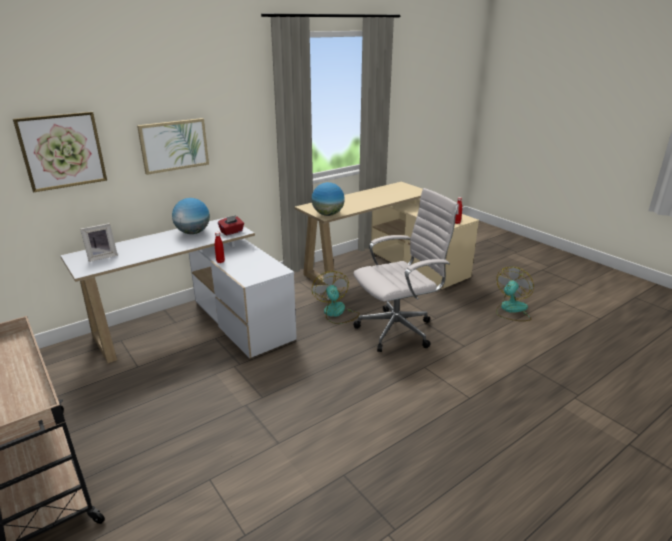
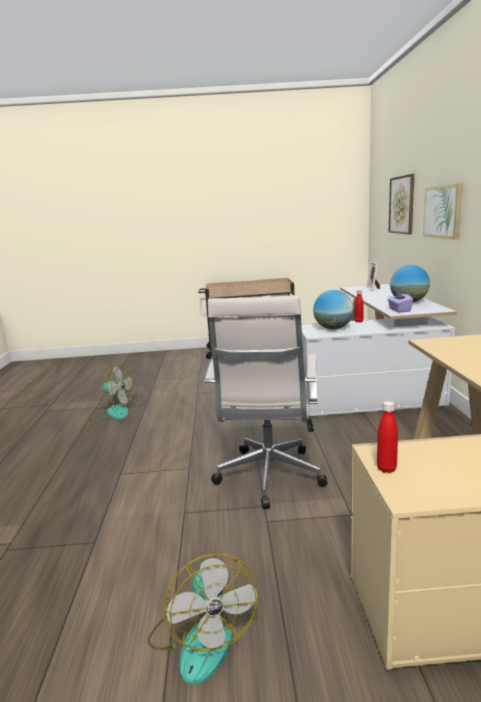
camera: 125 degrees right, 10 degrees down
red tissue box [218,215,244,235] -> purple tissue box [388,291,413,313]
globe [311,182,345,216] -> globe moved to [313,290,354,330]
fan [312,271,360,324] -> fan moved to [89,365,135,422]

